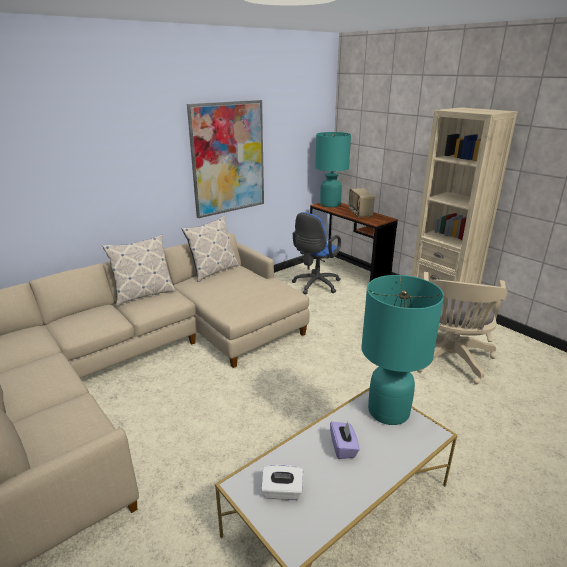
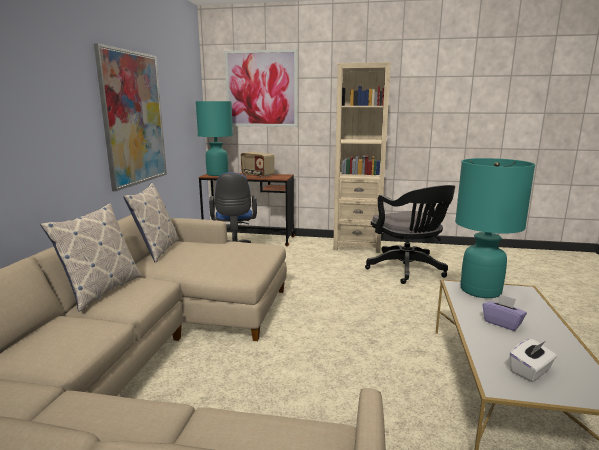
camera: 40 degrees left, 10 degrees down
beige office chair [418,272,508,384] -> black office chair [365,185,455,284]
none -> picture [225,49,297,127]

